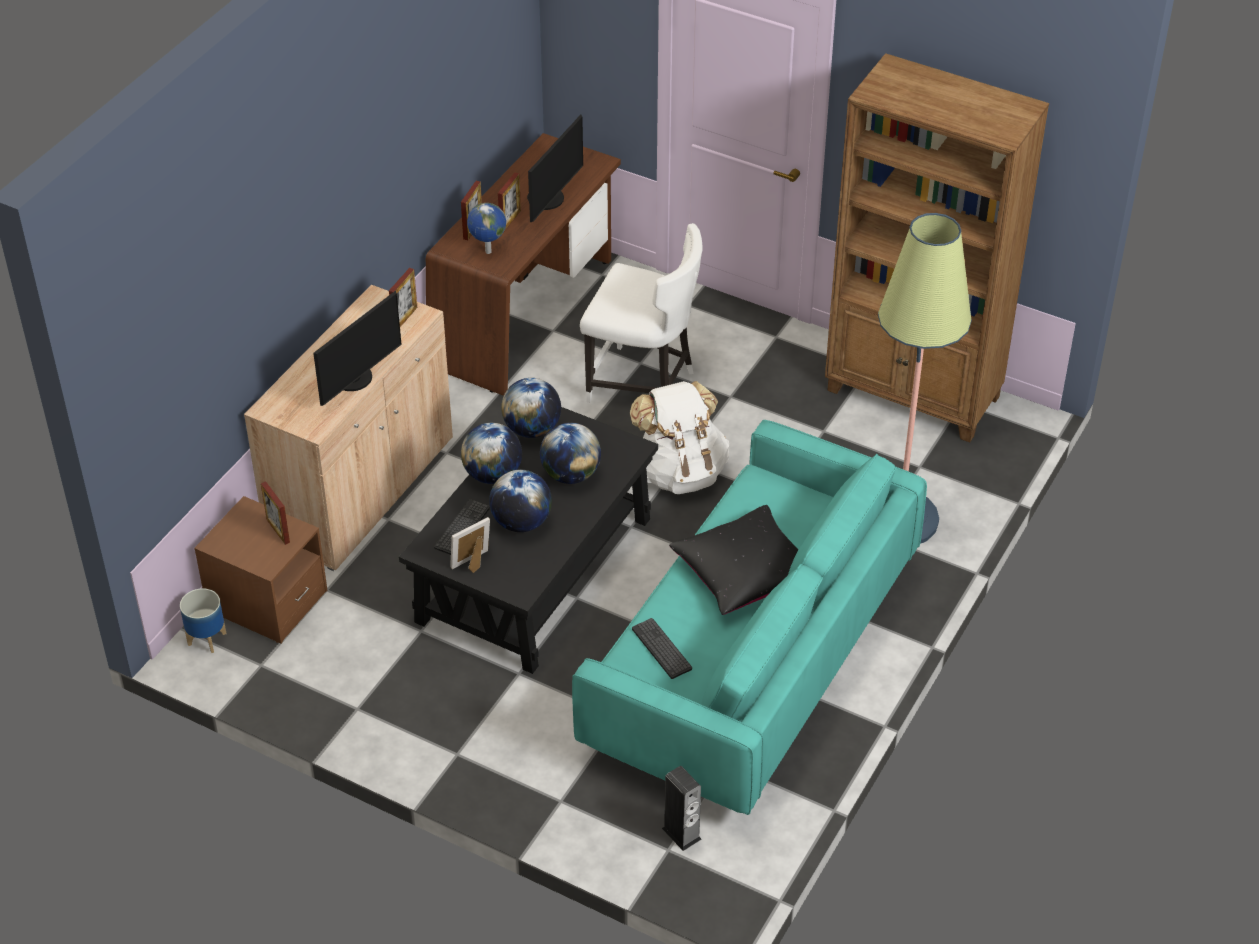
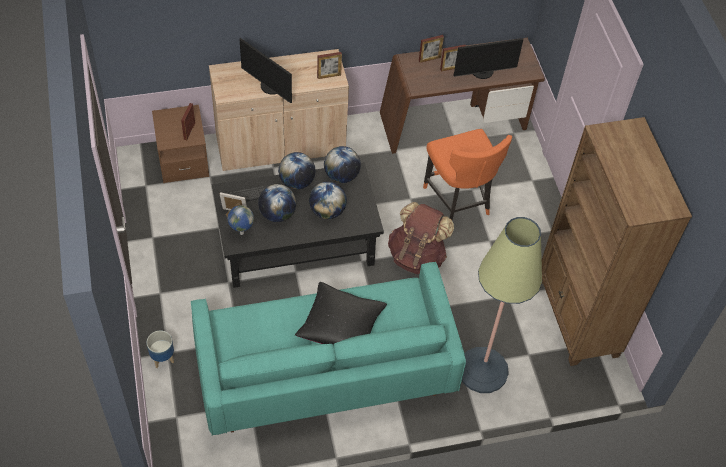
camera: 45 degrees right, 10 degrees up
planter [180,588,226,653] -> planter moved to [147,331,174,368]
monitor [313,291,402,406] -> monitor turned 45 degrees clockwise [239,38,292,103]
globe [467,203,506,254] -> globe moved to [227,205,254,235]
white chair [580,223,702,403] -> orange chair [423,129,512,220]
white backpack [630,381,729,494] -> brown backpack [388,202,454,274]
keyboard [632,618,692,679] -> none
speaker [662,766,702,851] -> none

